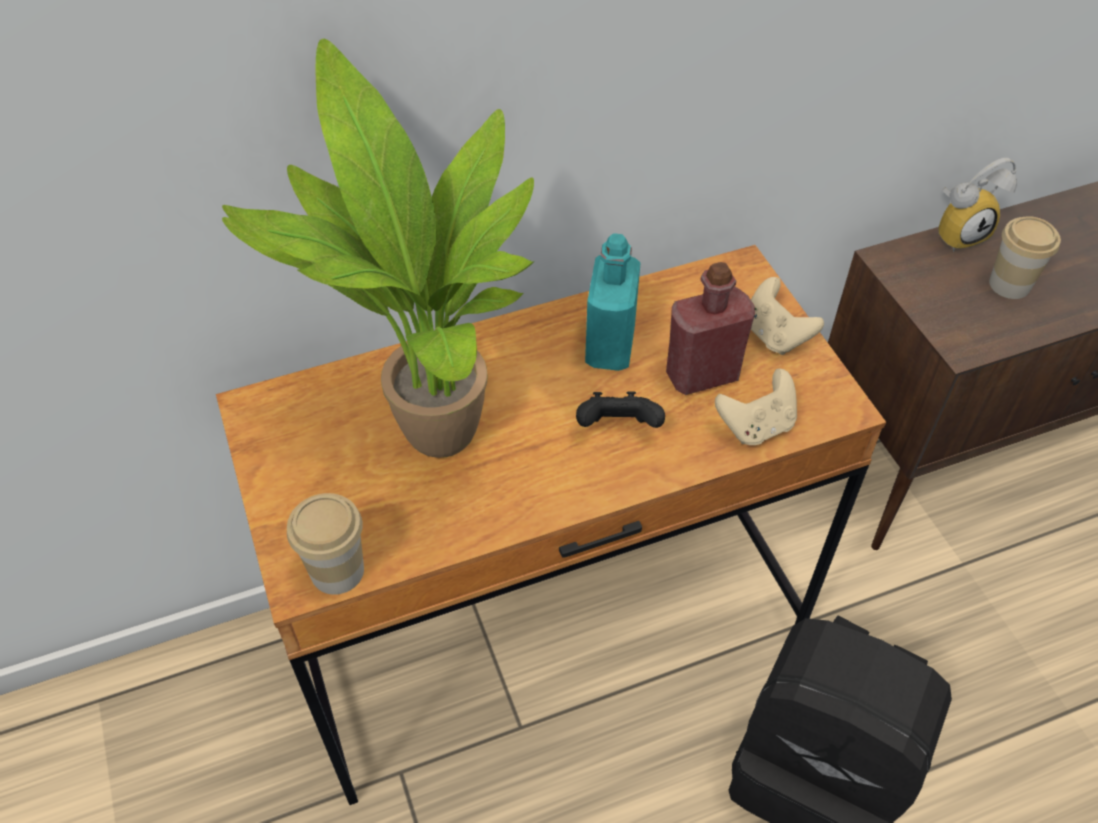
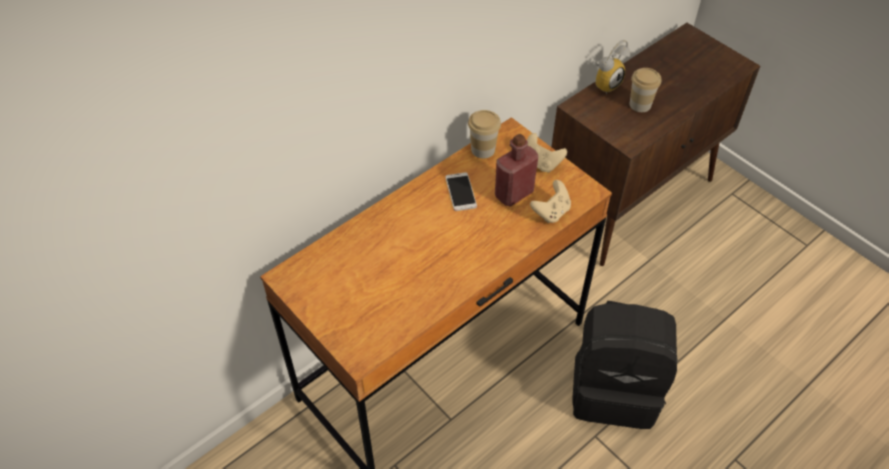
camera: 20 degrees left, 0 degrees up
potted plant [222,39,535,458] -> none
cup [287,493,364,595] -> cup moved to [468,110,501,158]
black game controller [576,391,665,428] -> none
turquoise bottle [585,233,641,371] -> phone [445,172,477,211]

